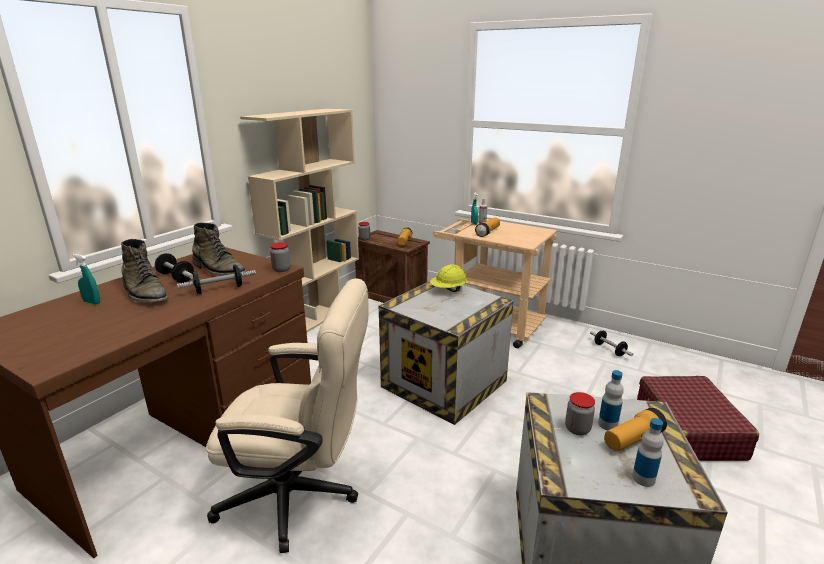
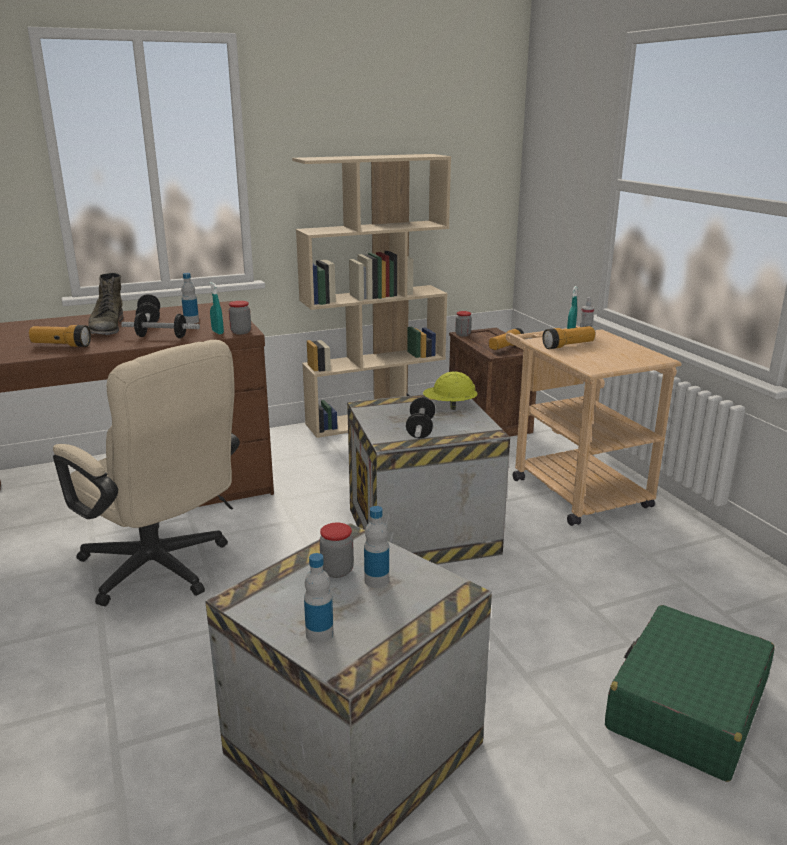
camera: 35 degrees right, 0 degrees up
turquoise spray bottle [73,254,100,304] -> turquoise spray bottle moved to [209,282,224,335]
green boot [192,222,246,276] -> bottle [181,273,199,324]
dumbbell [590,331,633,356] -> dumbbell moved to [406,397,435,438]
flashlight [604,408,667,451] -> flashlight moved to [29,325,91,347]
red suitcase [637,376,759,461] -> green suitcase [605,605,775,782]

